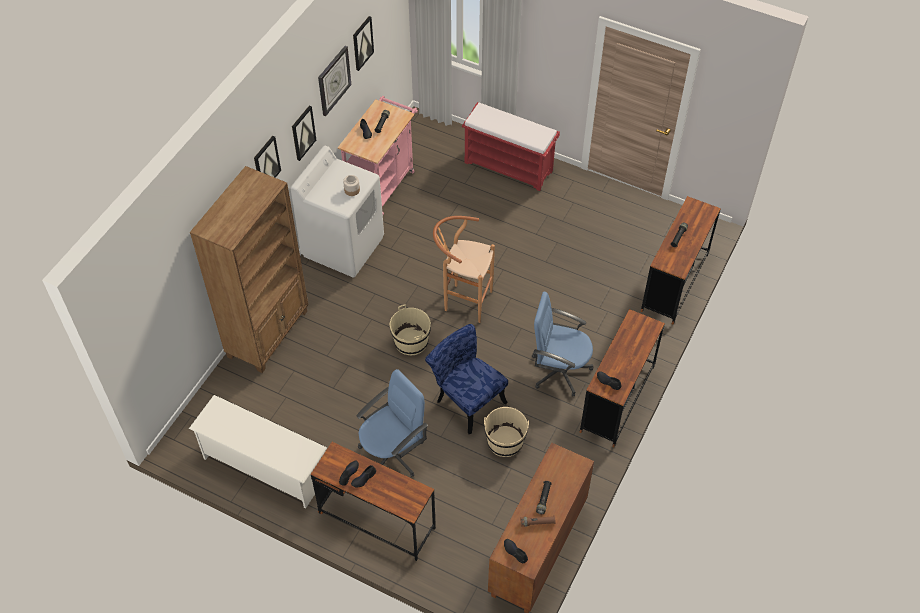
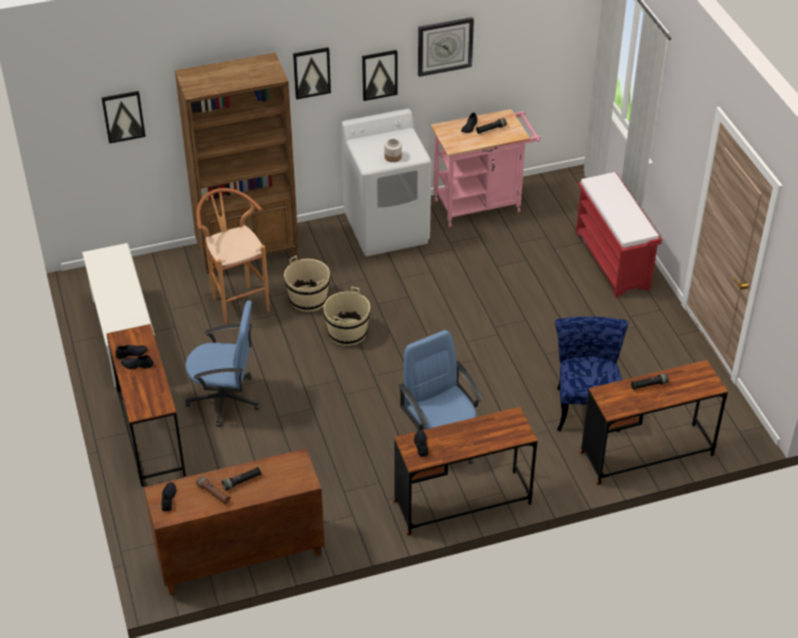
camera: 45 degrees right, 10 degrees down
picture [353,16,374,71] -> picture moved to [101,91,146,144]
blue chair [425,324,508,434] -> blue chair moved to [555,316,628,432]
brown stool [433,216,495,323] -> brown stool moved to [196,188,269,325]
beige bucket [484,407,529,457] -> beige bucket moved to [284,255,330,312]

